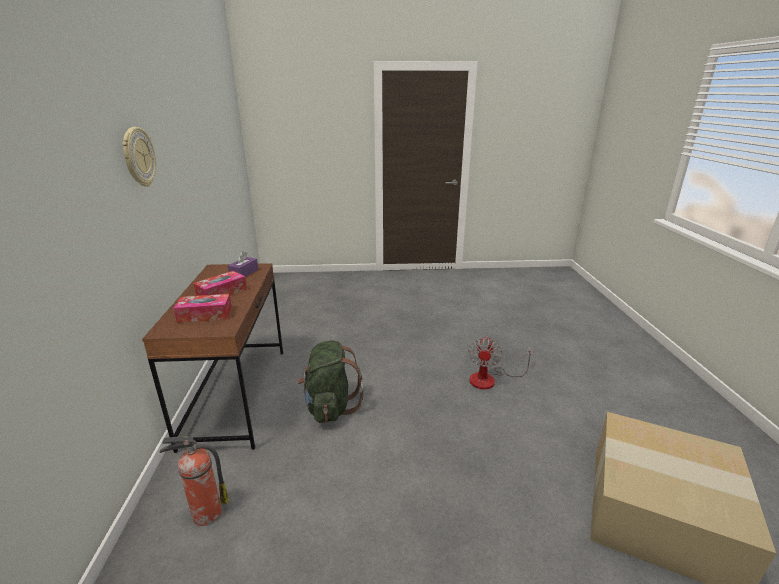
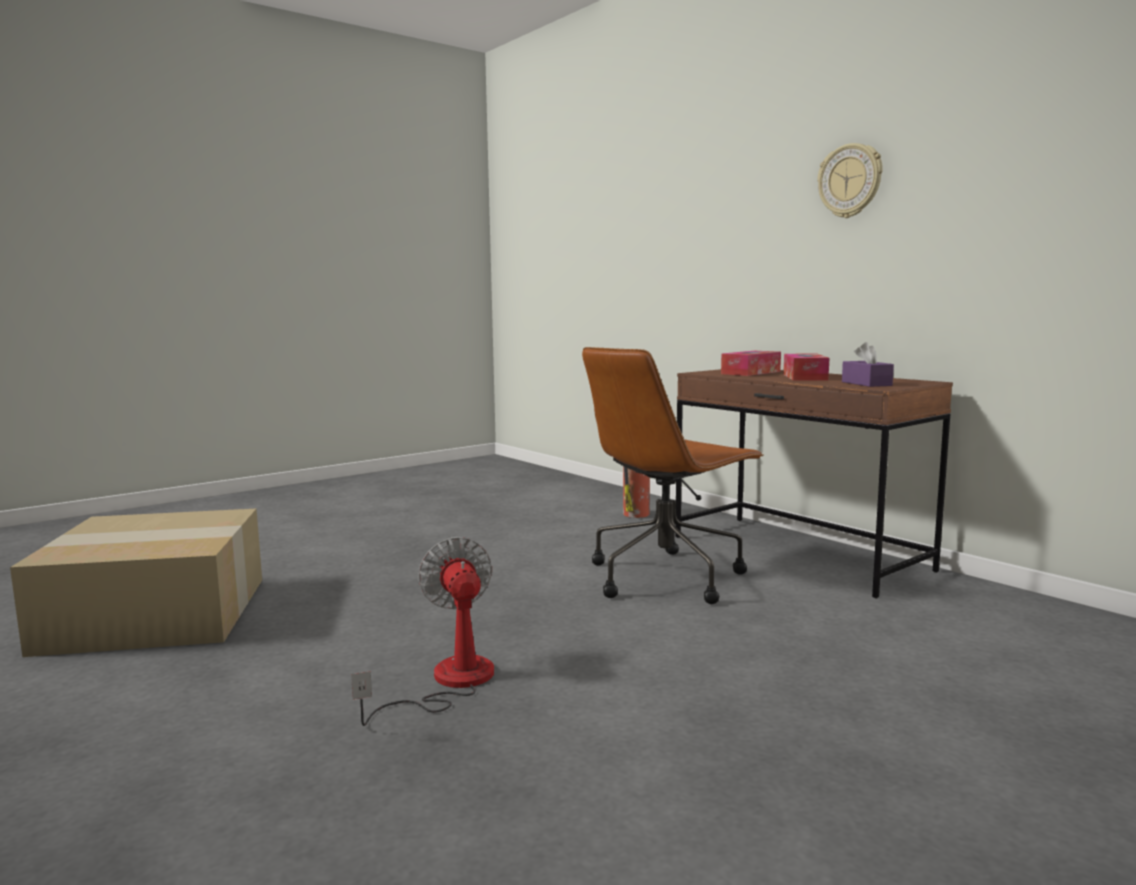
camera: 145 degrees right, 15 degrees down
green backpack [297,340,363,423] -> brown office chair [582,347,764,604]

